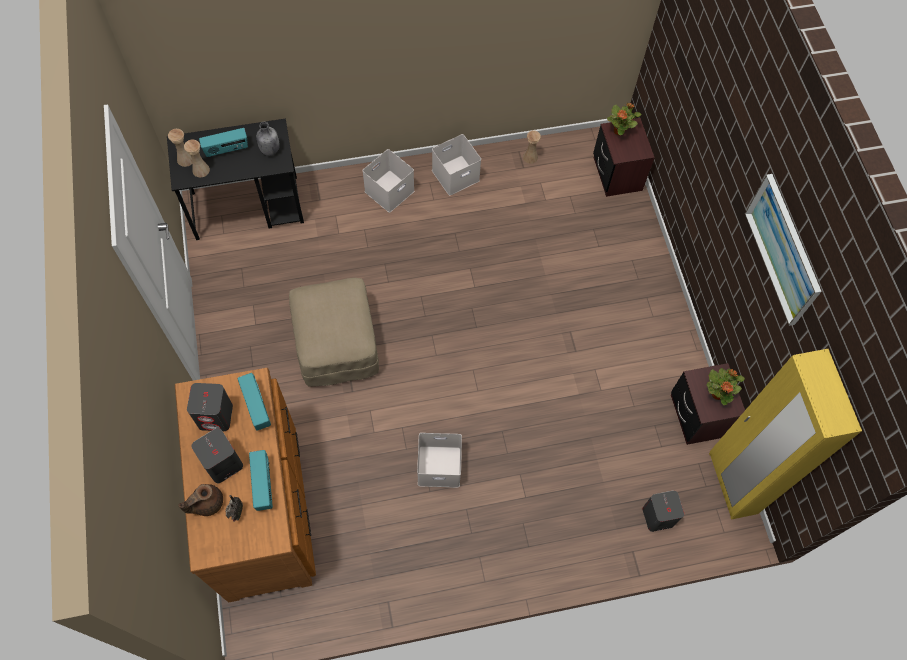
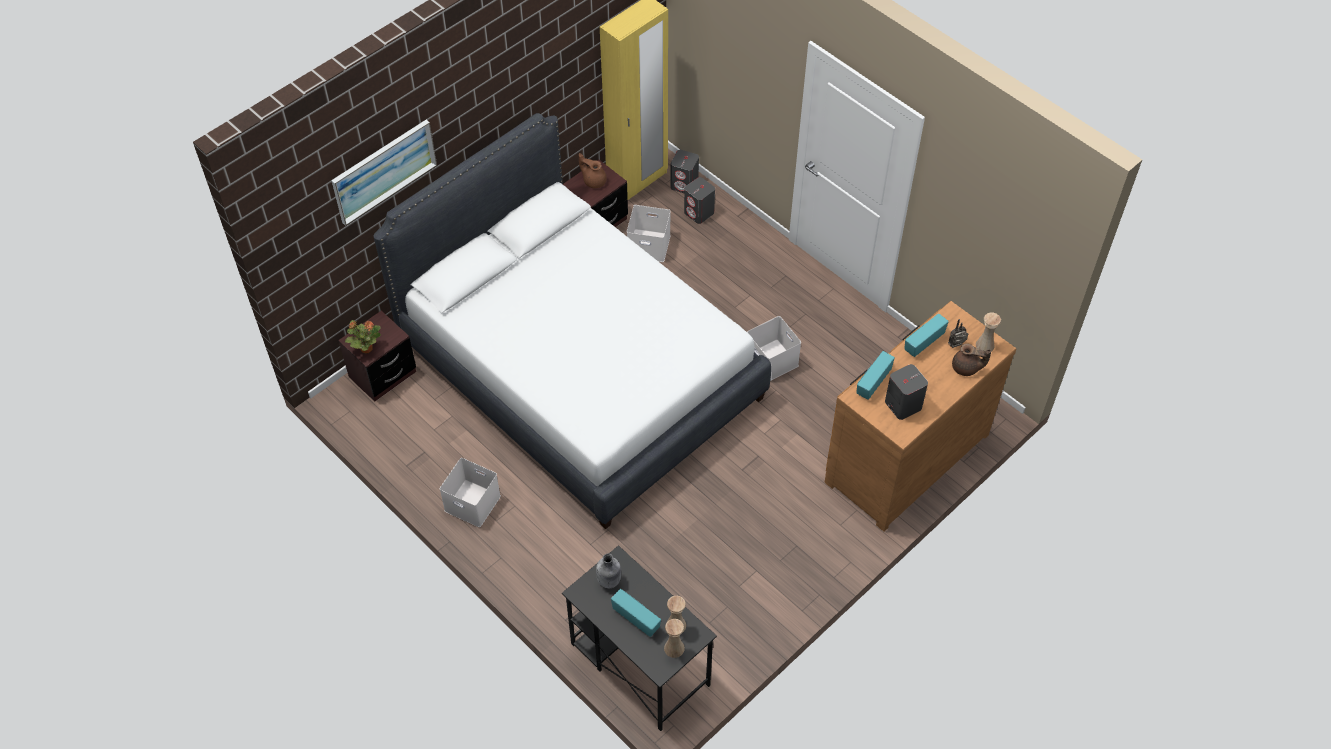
camera: 120 degrees left, 10 degrees down
grey speaker [191,428,243,483] -> grey speaker moved to [671,150,699,193]
beige ottoman [289,278,379,387] -> none
white storage box [362,149,414,212] -> white storage box moved to [627,205,671,262]
beige vase [523,130,541,164] -> beige vase moved to [976,312,1001,352]
potted plant [707,368,745,405] -> brown teapot [579,153,607,188]
picture [745,174,822,326] -> picture moved to [331,120,437,226]
none -> white bed [374,113,771,529]

